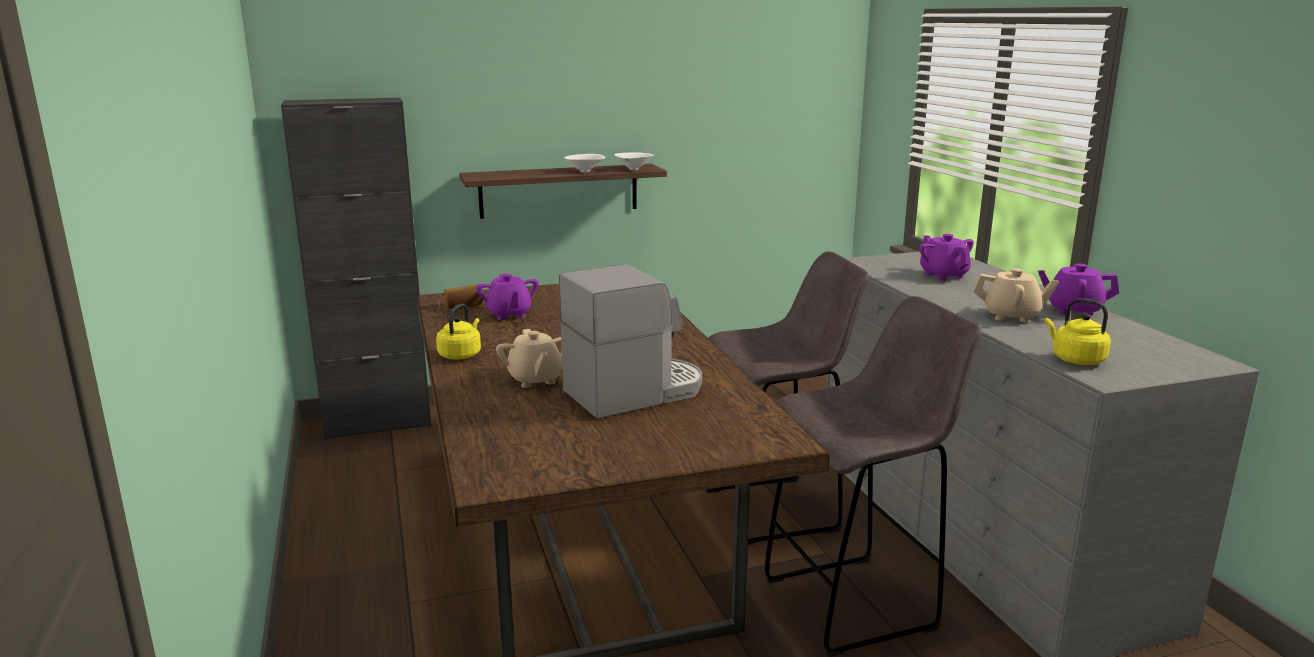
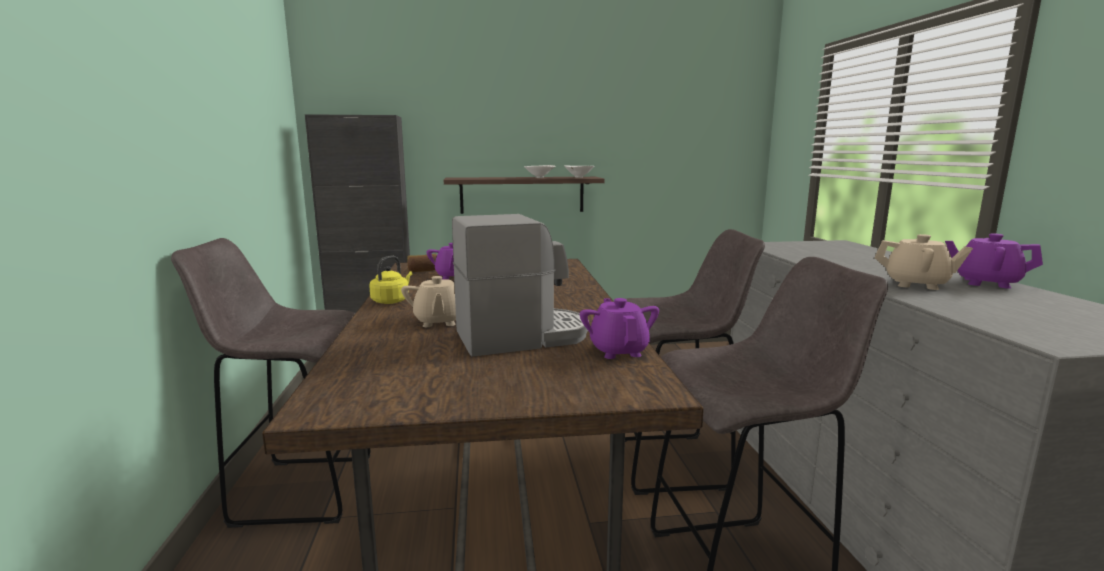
camera: 10 degrees right, 5 degrees down
purple teapot [919,234,974,281] -> purple teapot moved to [580,298,659,359]
yellow kettle [1045,298,1111,365] -> none
none -> grey stool [171,238,371,528]

